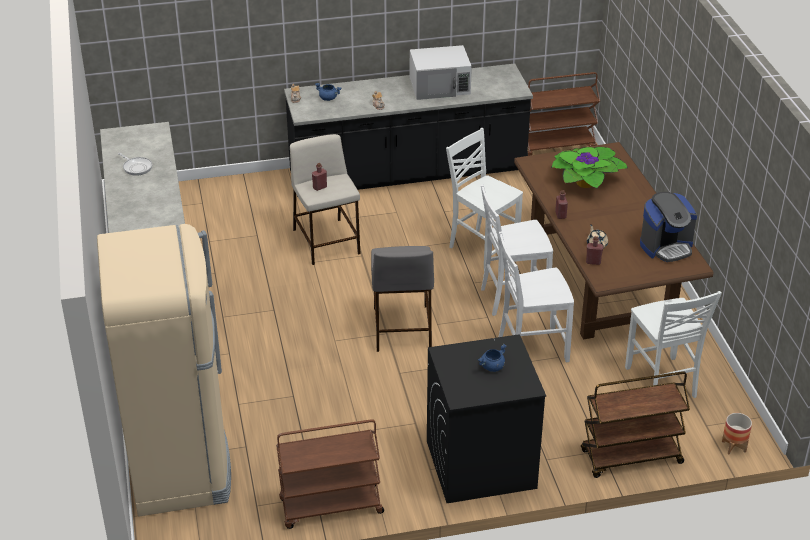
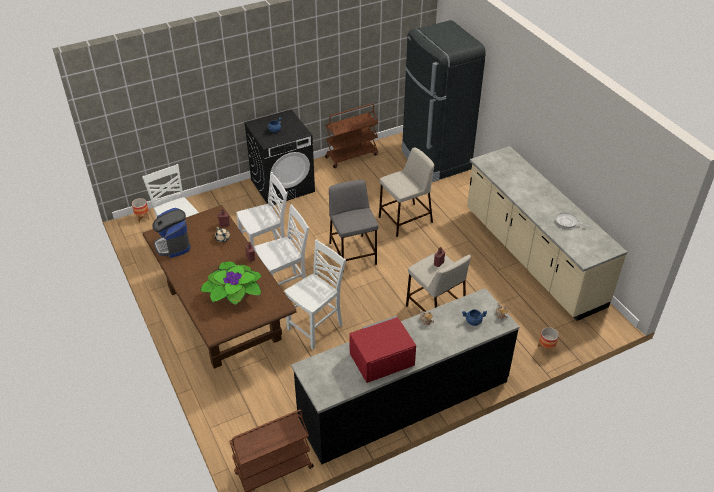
camera: 165 degrees right, 5 degrees up
beige fridge [97,224,231,516] -> black fridge [402,20,486,182]
white microwave [410,45,472,100] -> red microwave [349,316,416,383]
white chair [446,128,523,270] -> white chair turned 75 degrees counterclockwise [284,239,346,350]
brown cart [581,371,690,478] -> none
coffee machine [640,192,697,262] -> coffee machine turned 75 degrees counterclockwise [152,208,191,258]
none -> beige stool [379,147,434,237]
none -> planter [538,327,559,355]

